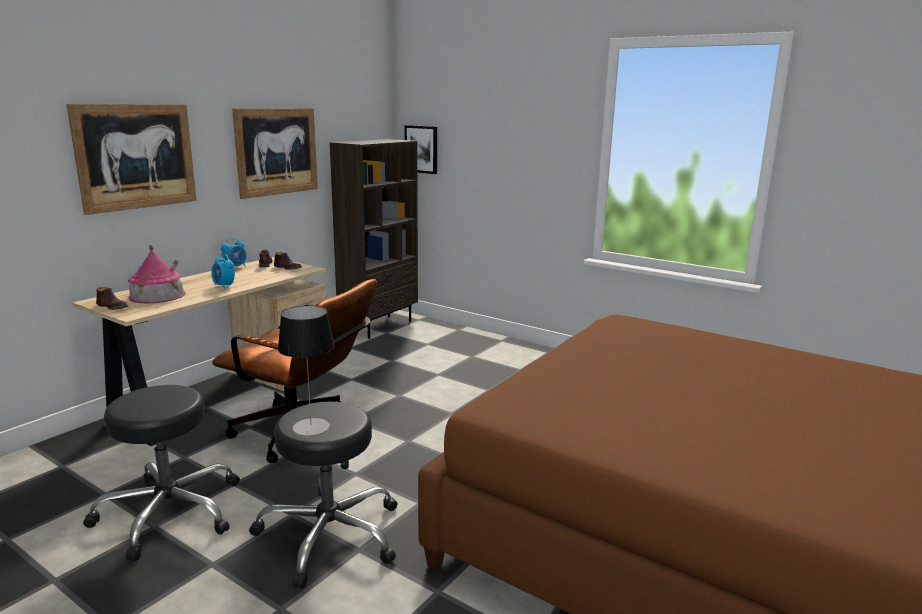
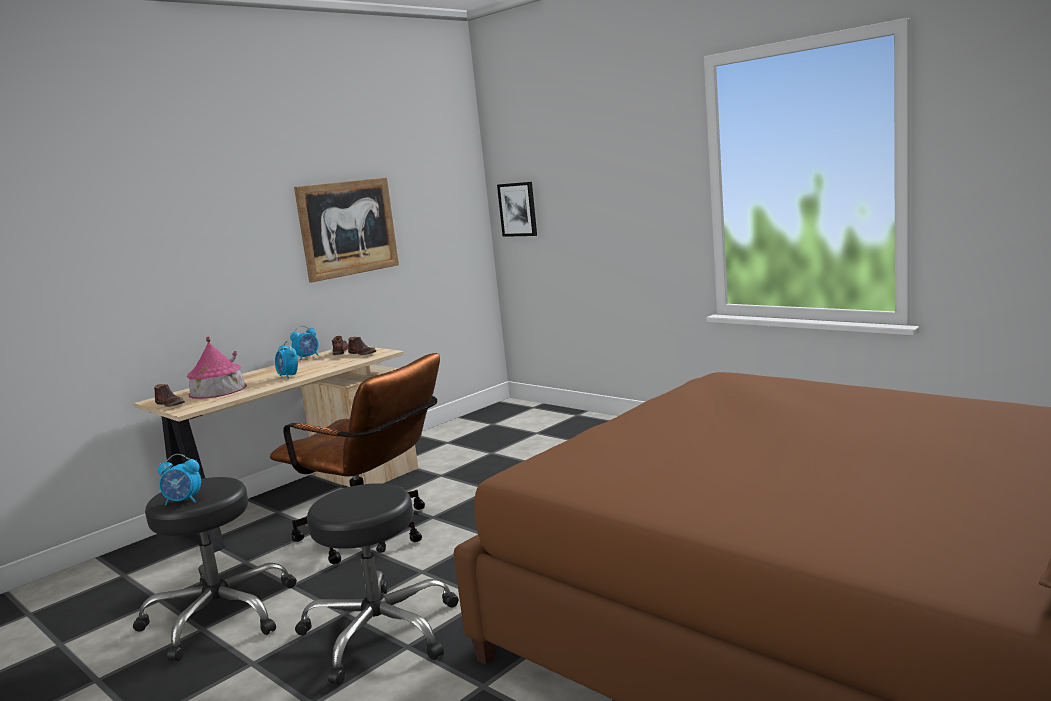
camera: 10 degrees right, 5 degrees down
picture [66,104,197,215] -> none
table lamp [278,305,334,436] -> none
brown bookcase [330,139,418,339] -> none
none -> alarm clock [158,454,201,505]

